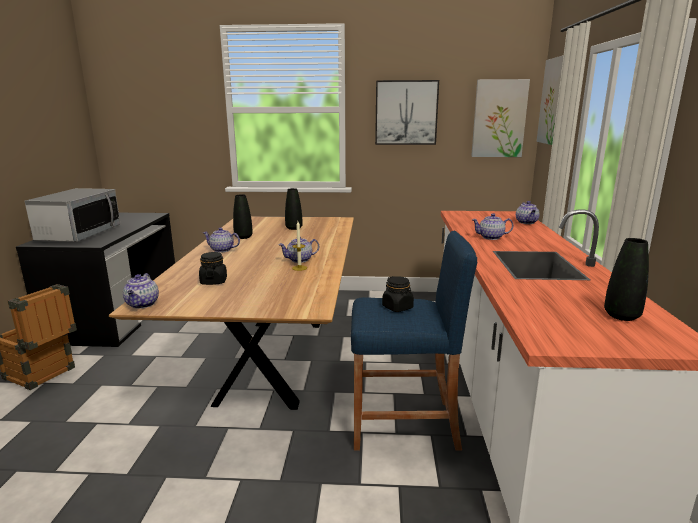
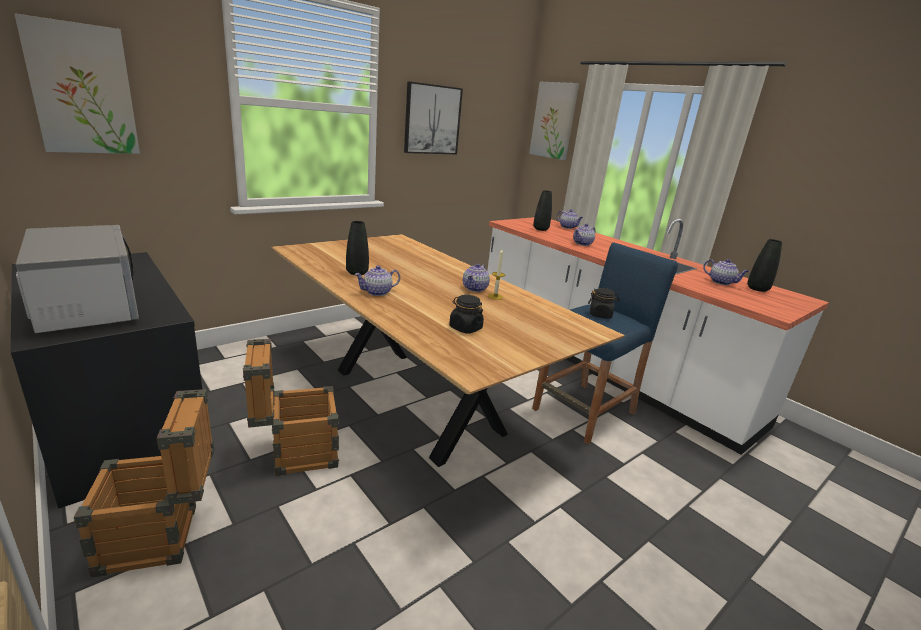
camera: 45 degrees left, 5 degrees up
teapot [123,273,159,309] -> teapot moved to [703,259,749,285]
black vase [285,188,302,230] -> black vase moved to [533,190,552,231]
picture [471,79,530,157] -> picture moved to [14,13,140,154]
none -> crate [243,339,339,476]

